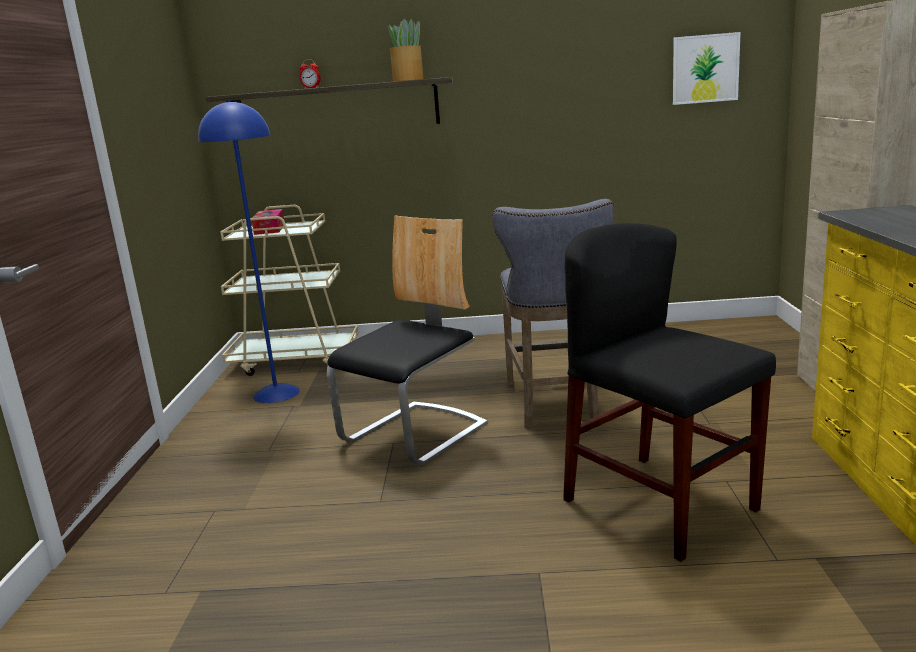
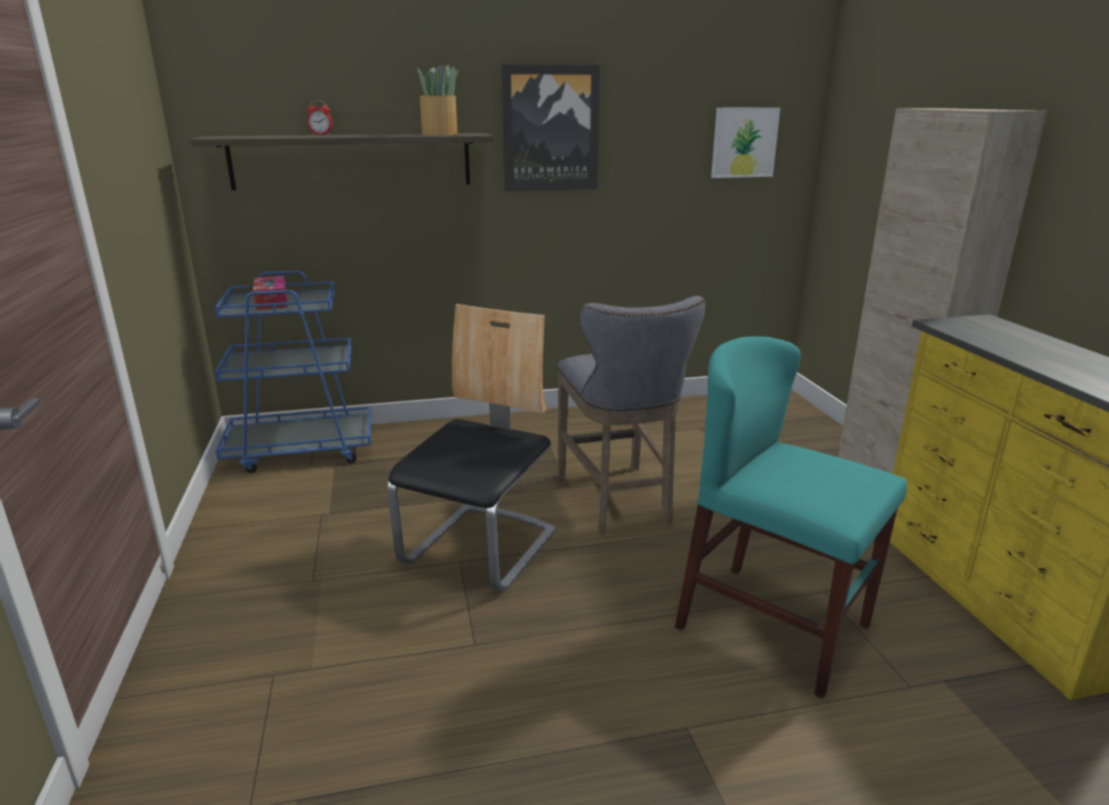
camera: 15 degrees left, 5 degrees up
blue floor lamp [198,100,300,403] -> none
beige cart [220,205,359,376] -> blue cart [215,271,371,473]
black chair [563,223,776,562] -> turquoise chair [675,336,907,699]
none -> picture [501,64,600,192]

